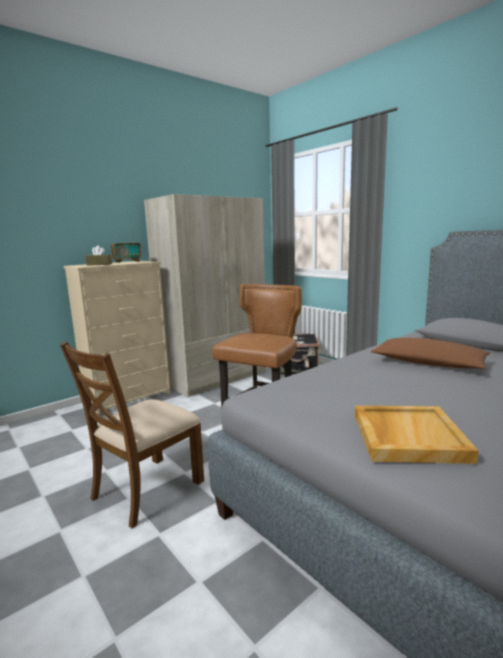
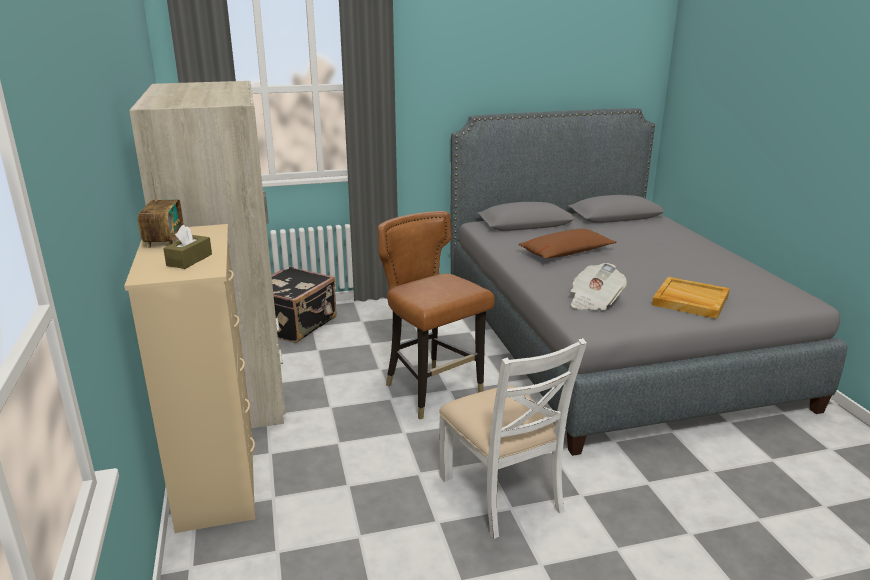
camera: 65 degrees left, 10 degrees up
brown chair [60,342,204,529] -> white chair [439,338,587,539]
none -> newspaper [571,263,627,310]

